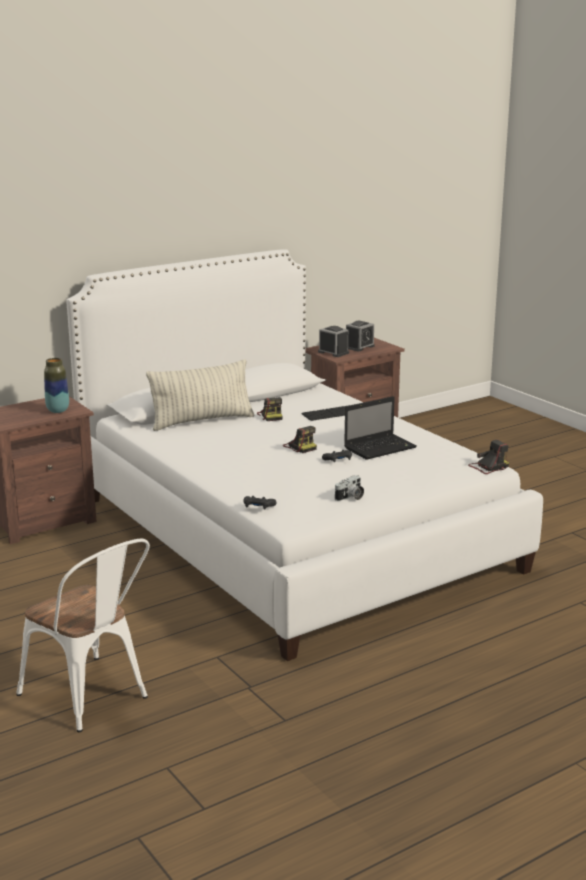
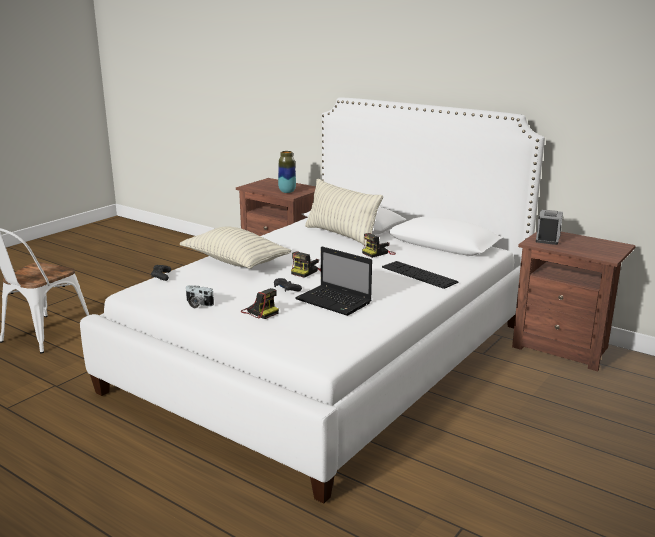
camera: 70 degrees right, 0 degrees up
alarm clock [346,321,375,352] -> none
camera [468,440,509,474] -> camera moved to [241,288,279,319]
none -> pillow [180,227,292,269]

